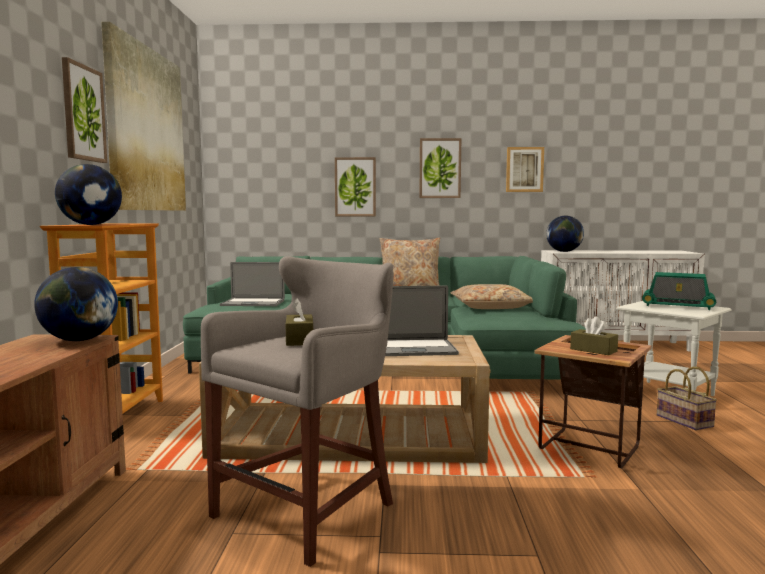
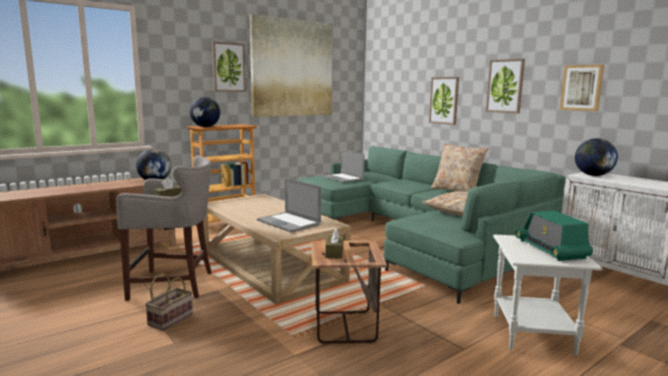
camera: 50 degrees right, 5 degrees up
basket [657,366,717,430] -> basket moved to [145,273,193,330]

